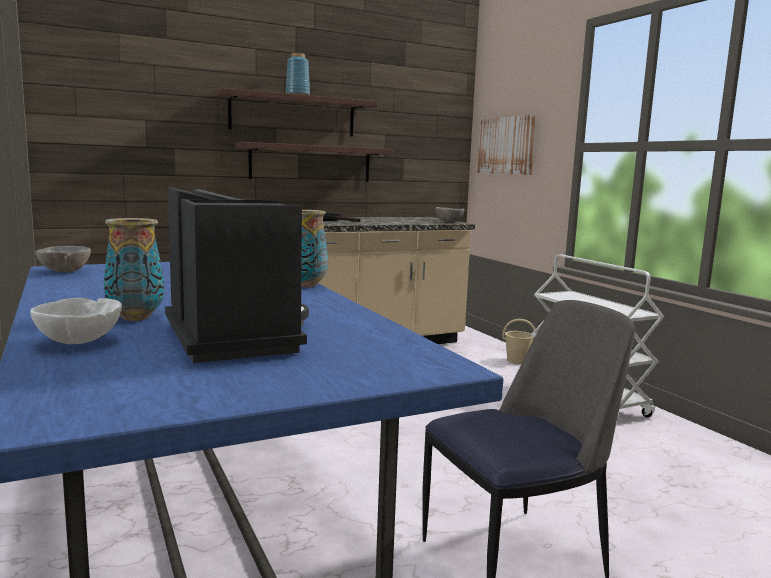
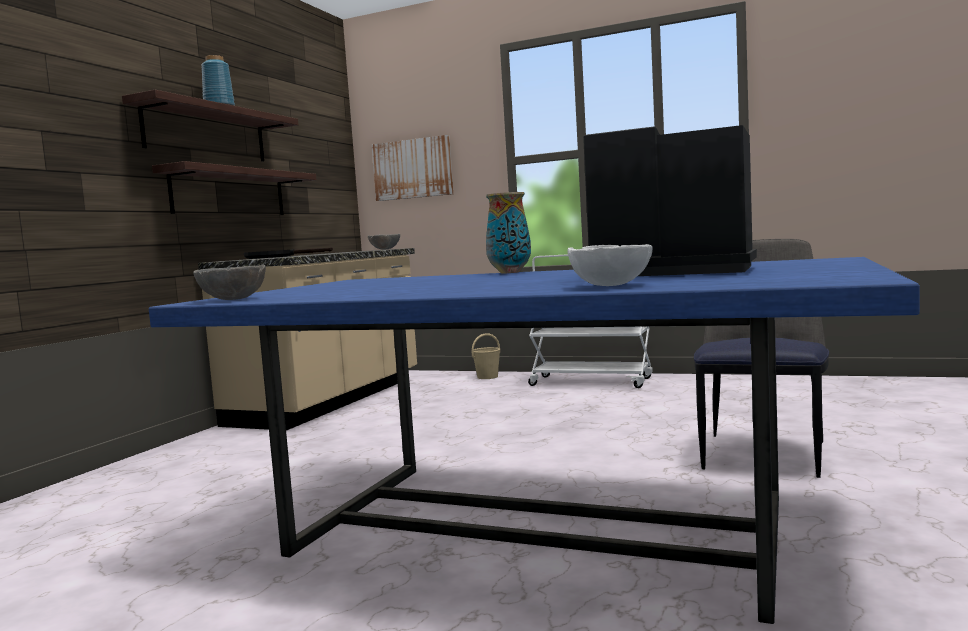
camera: 40 degrees left, 5 degrees down
vase [104,218,164,321] -> none

